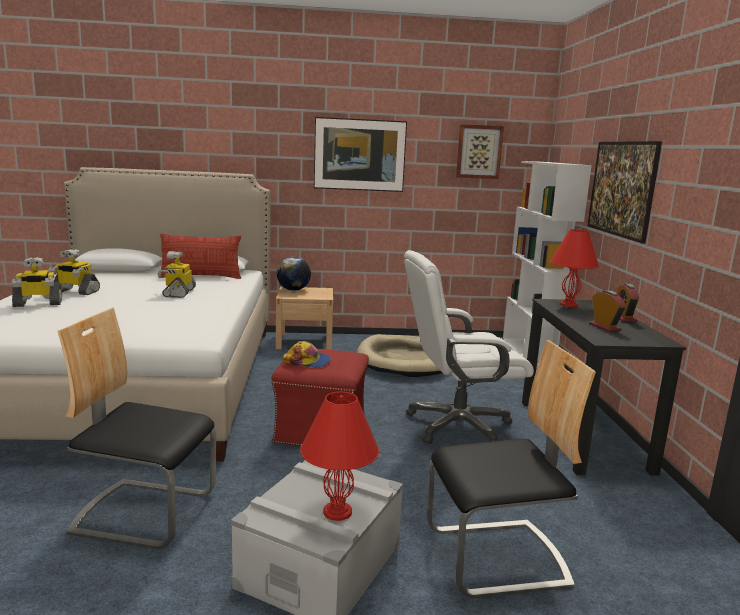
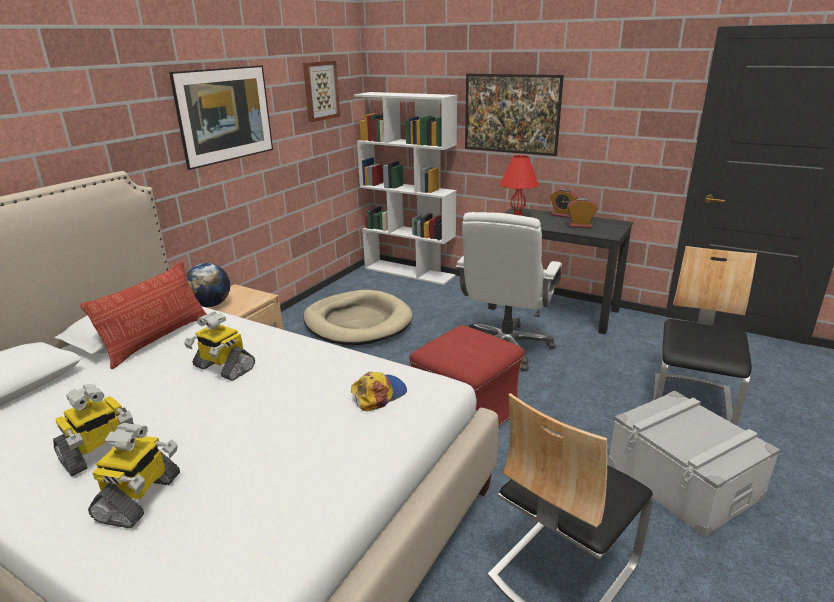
camera: 55 degrees left, 10 degrees up
cap [283,341,331,368] -> cap moved to [351,372,407,411]
red table lamp [300,392,379,521] -> none

